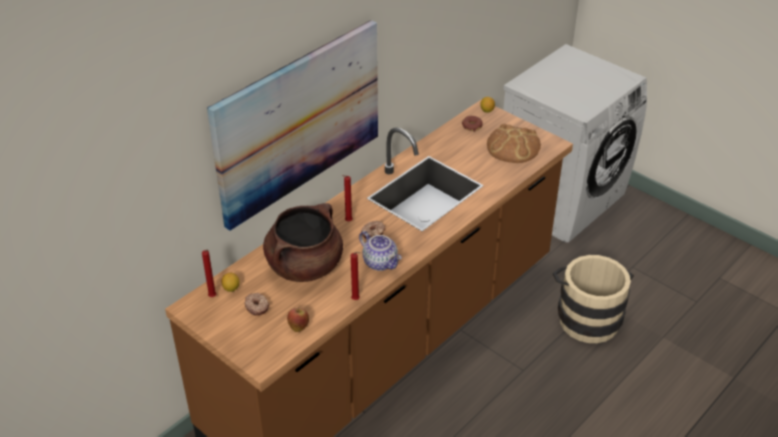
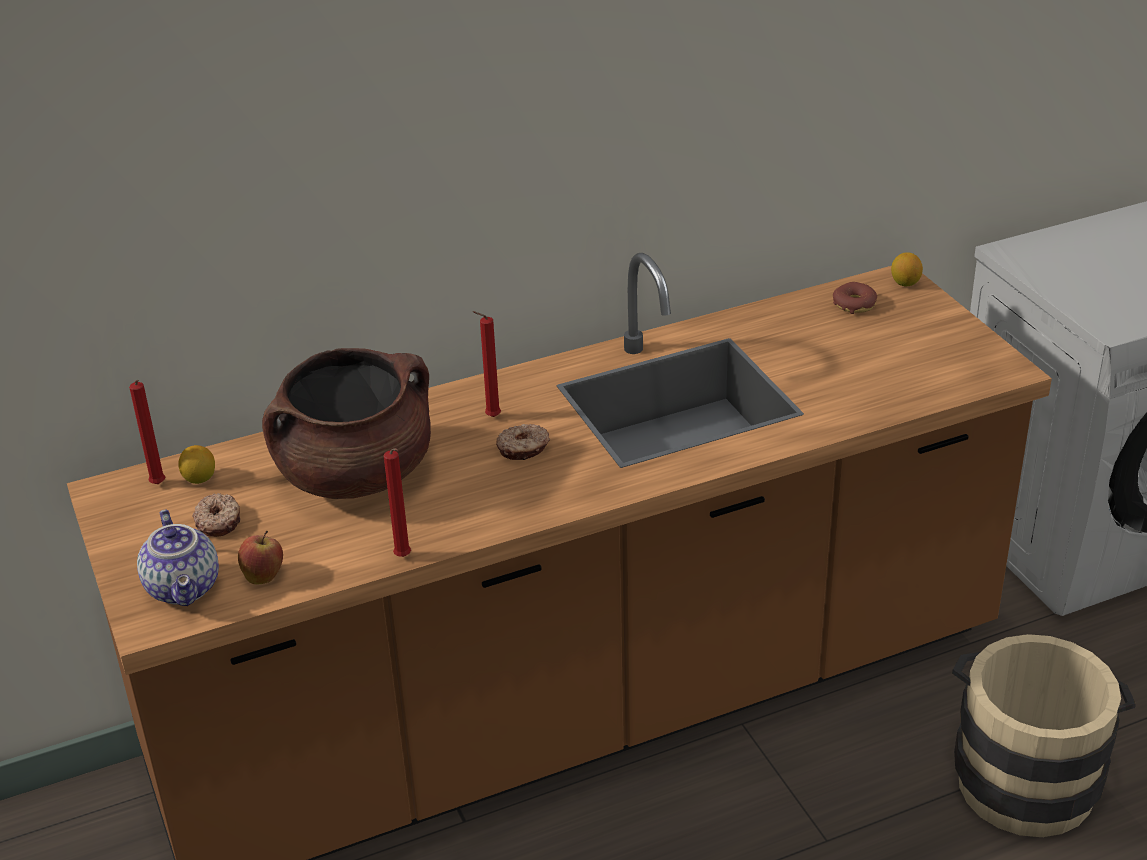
camera: 25 degrees right, 5 degrees down
picture [207,20,378,231] -> none
teapot [359,231,402,271] -> teapot moved to [137,509,219,606]
bread [487,124,541,163] -> none

